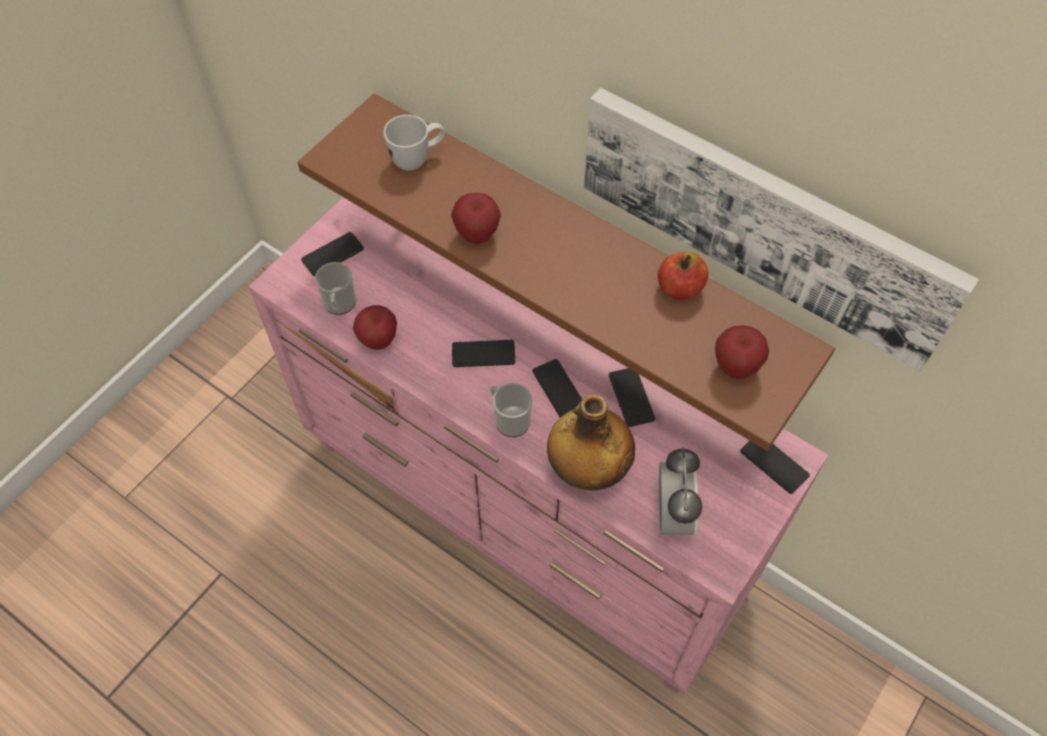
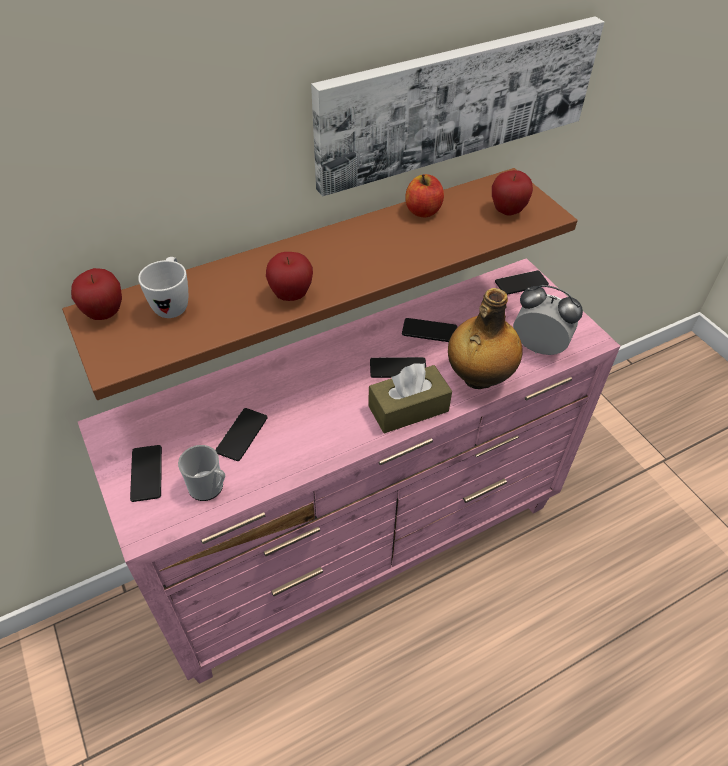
camera: 65 degrees left, 10 degrees down
apple [353,305,397,350] -> apple moved to [71,268,122,320]
phone [452,340,515,367] -> phone moved to [215,408,268,461]
mug [490,383,533,437] -> brown tissue box [368,363,452,433]

